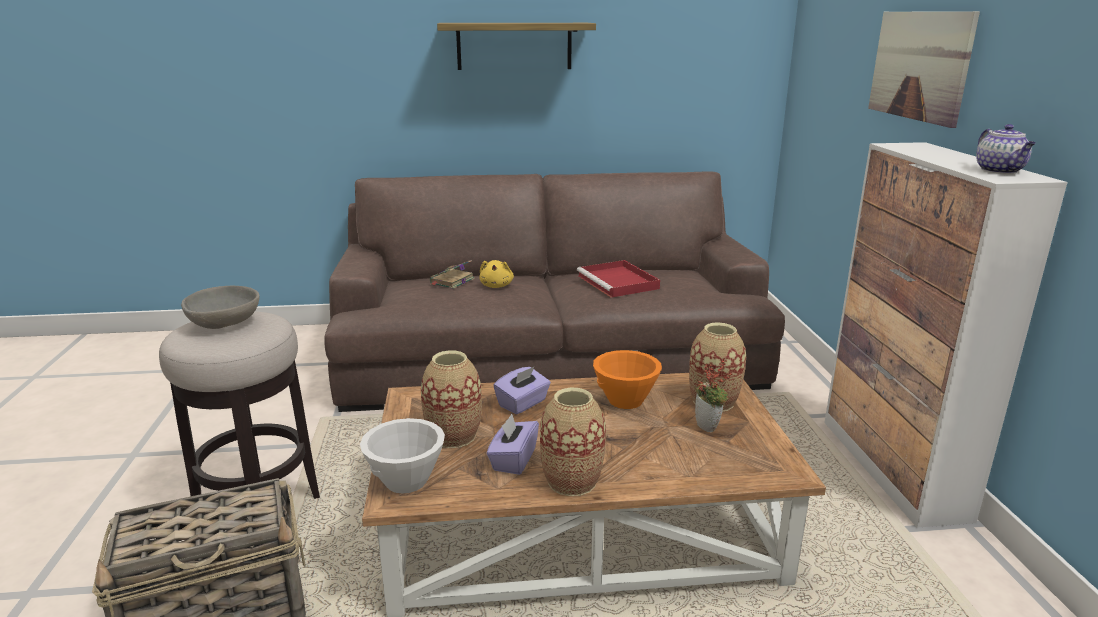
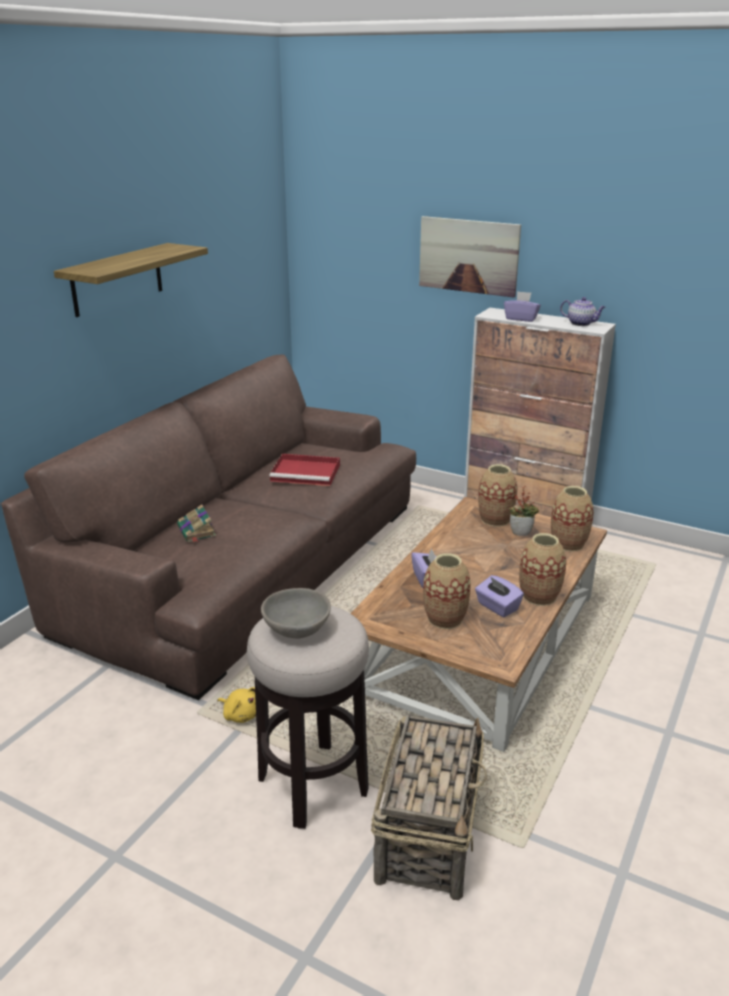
camera: 55 degrees left, 5 degrees up
white bowl [360,418,445,493] -> none
yellow plush toy [479,260,514,288] -> yellow plush toy moved to [218,687,256,723]
orange bowl [593,350,662,409] -> none
none -> purple tissue box [504,291,541,322]
none -> vase [551,486,594,551]

